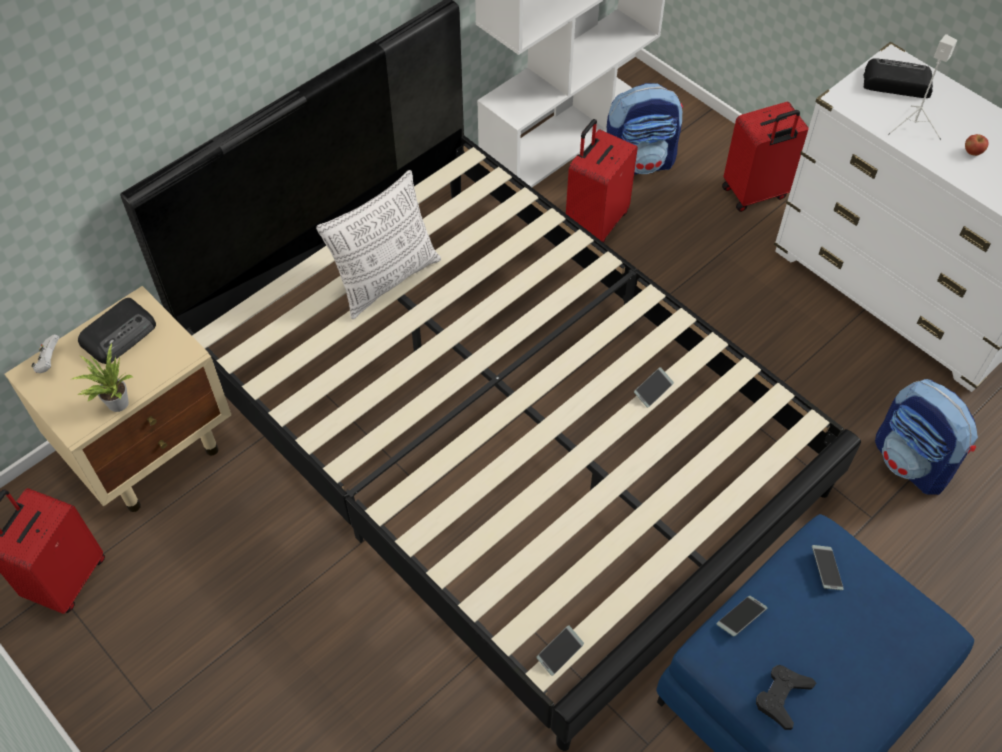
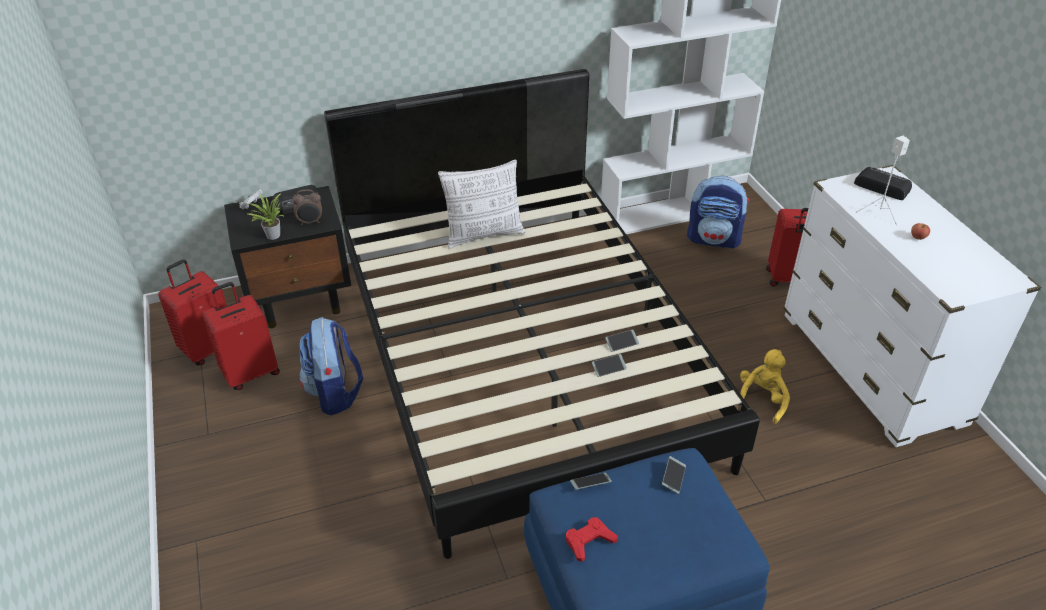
camera: 25 degrees right, 15 degrees down
beige nightstand [4,286,231,512] -> black nightstand [224,186,351,328]
phone [536,625,584,676] -> phone moved to [592,354,627,377]
red suitcase [566,119,638,243] -> red suitcase moved to [202,282,280,390]
black game controller [756,665,816,730] -> red game controller [566,517,618,562]
backpack [875,379,978,495] -> backpack moved to [299,317,364,416]
none -> alarm clock [292,190,322,225]
none -> yellow plush toy [740,349,790,424]

